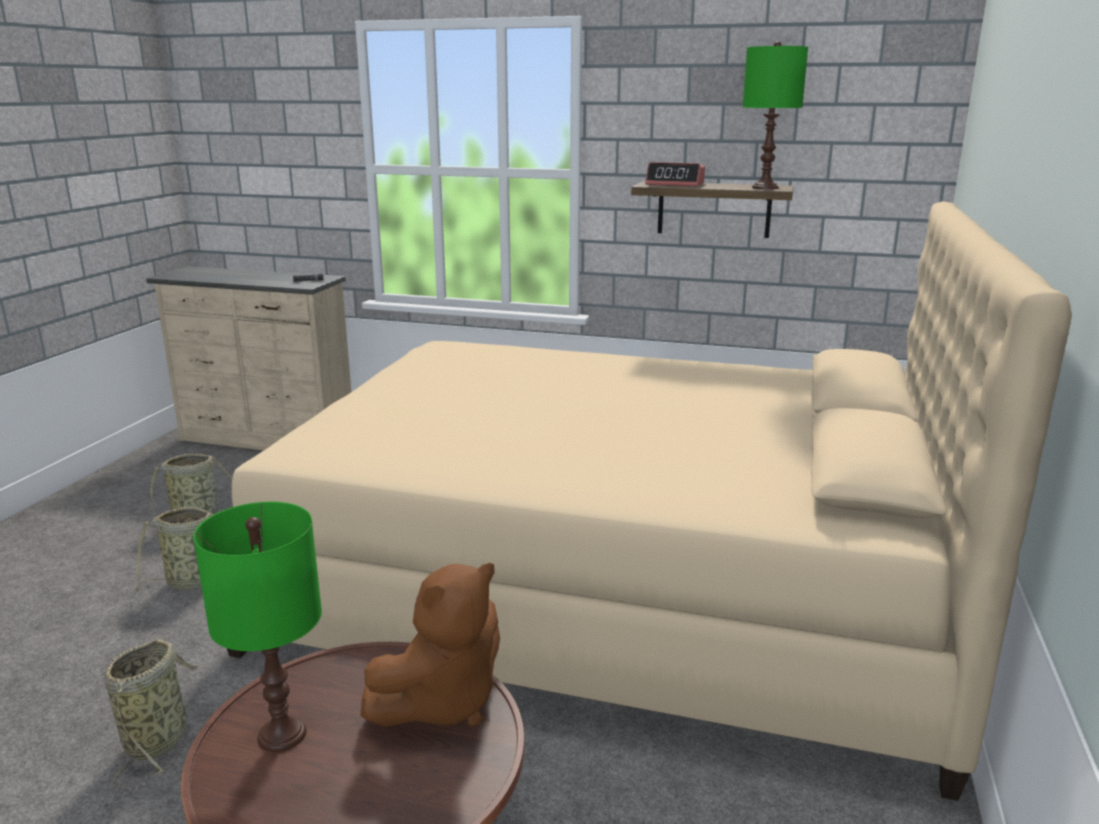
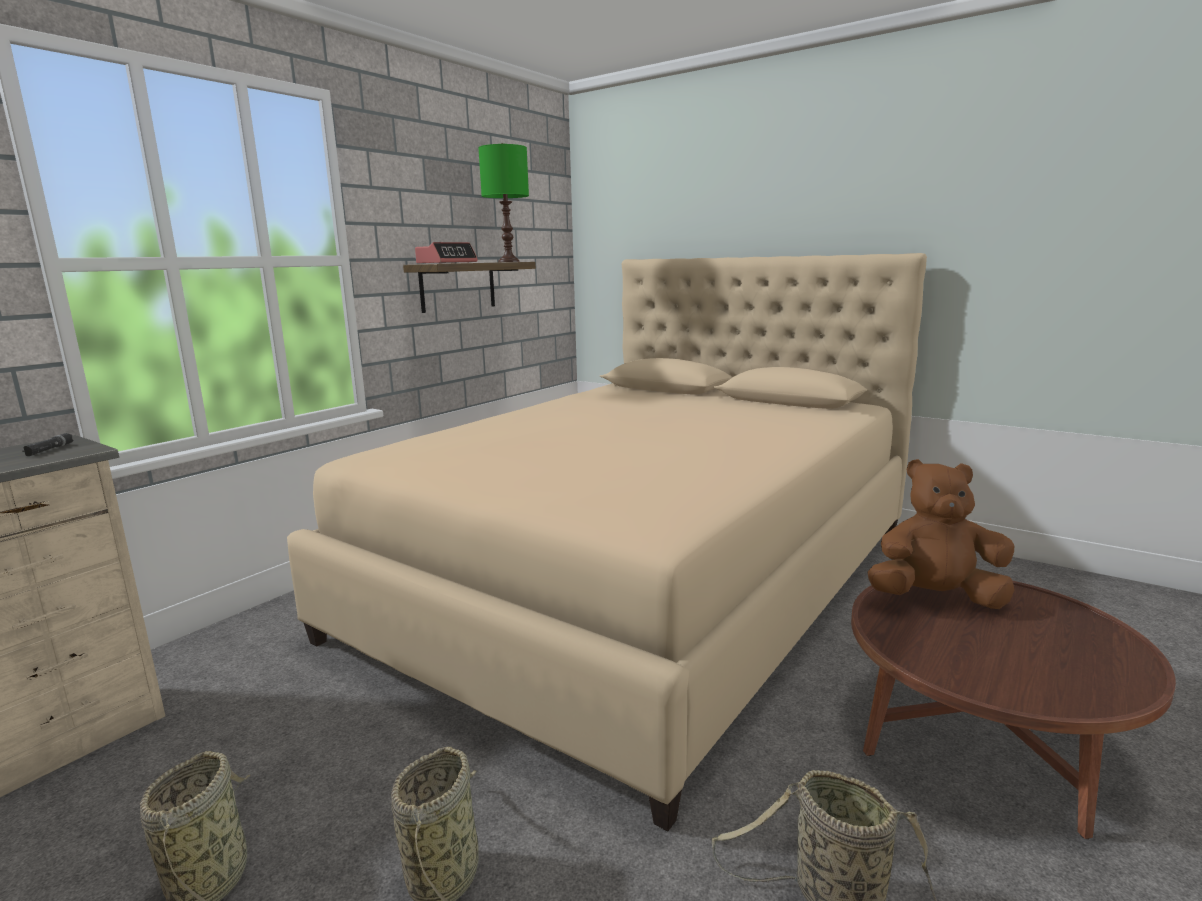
camera: 70 degrees left, 5 degrees down
green table lamp [193,502,322,752] -> none
brown plush toy [360,563,500,727] -> brown plush toy turned 60 degrees counterclockwise [868,459,1015,609]

